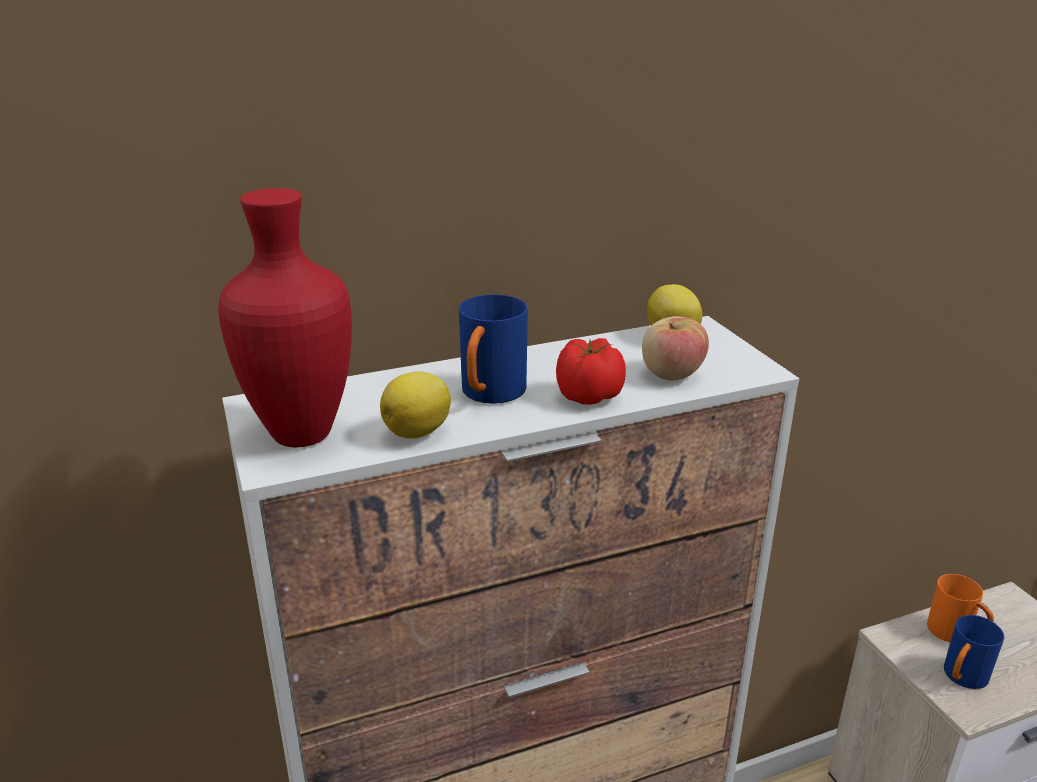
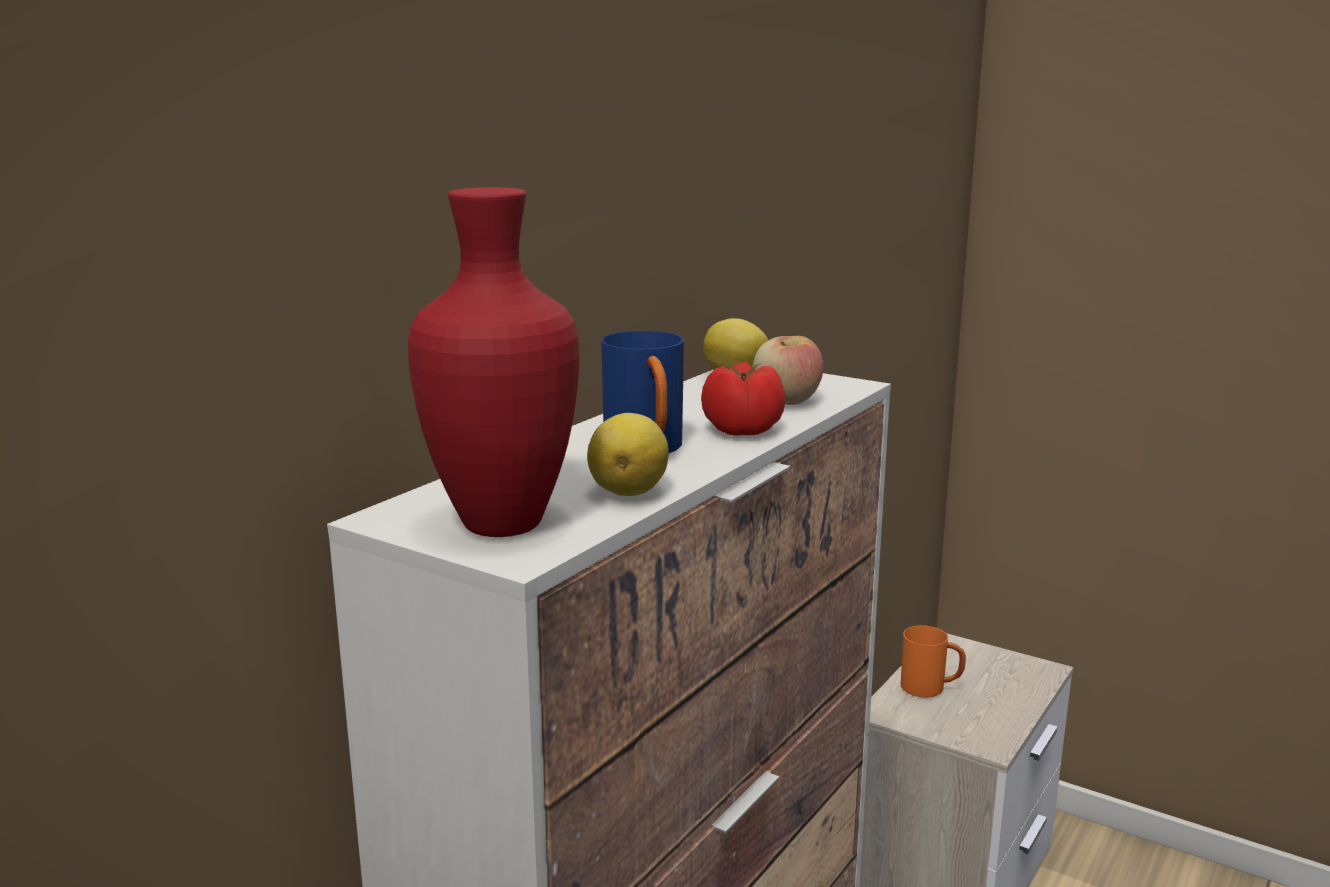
camera: 35 degrees left, 10 degrees down
blue mug [944,615,1004,689] -> none

